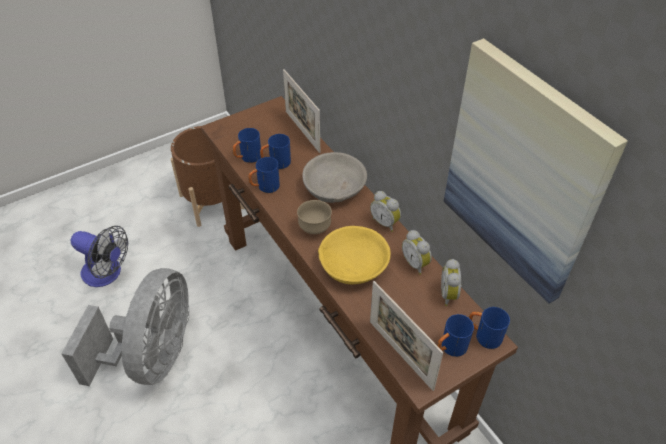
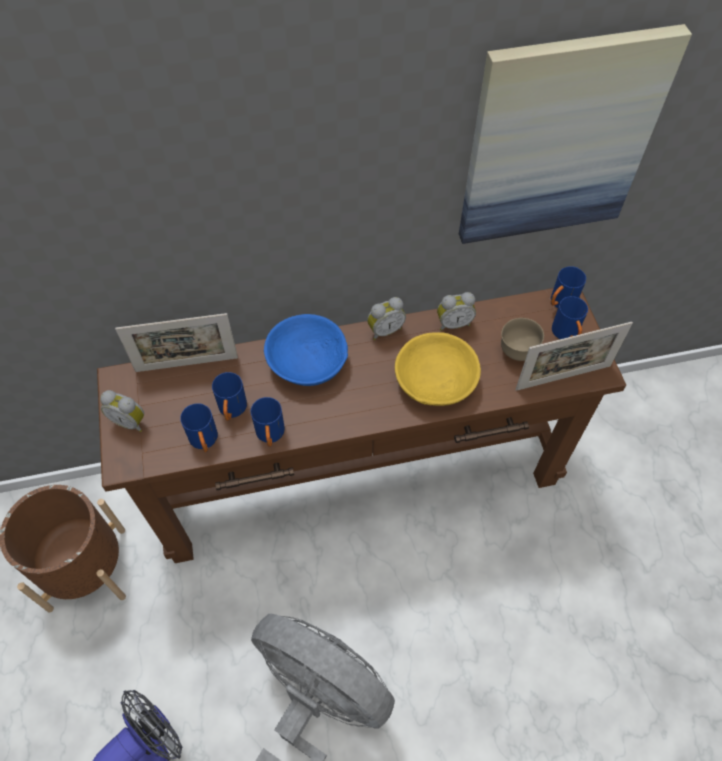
camera: 70 degrees left, 10 degrees up
brown bowl [297,200,332,234] -> brown bowl moved to [501,318,544,361]
grey bowl [302,152,367,203] -> blue bowl [264,314,348,386]
alarm clock [441,259,461,306] -> alarm clock moved to [100,390,144,432]

